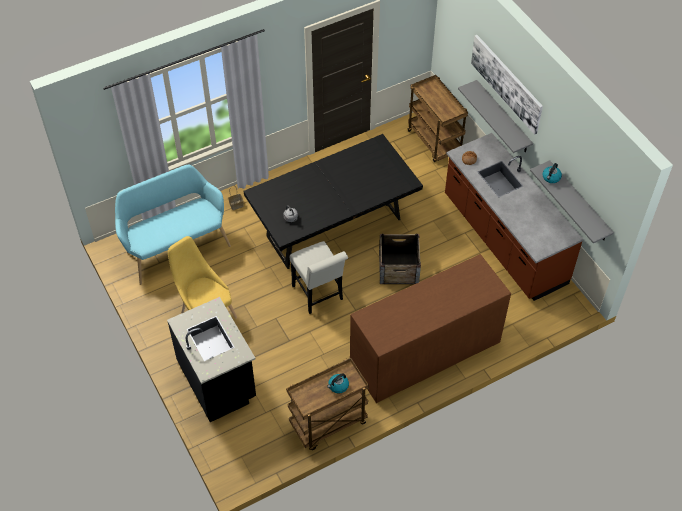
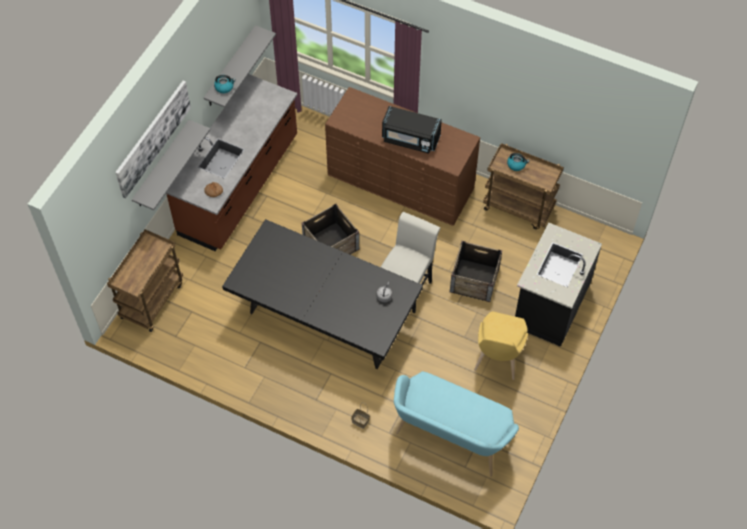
camera: 125 degrees left, 5 degrees up
none -> black microwave [382,106,442,154]
none -> crate [450,241,502,302]

